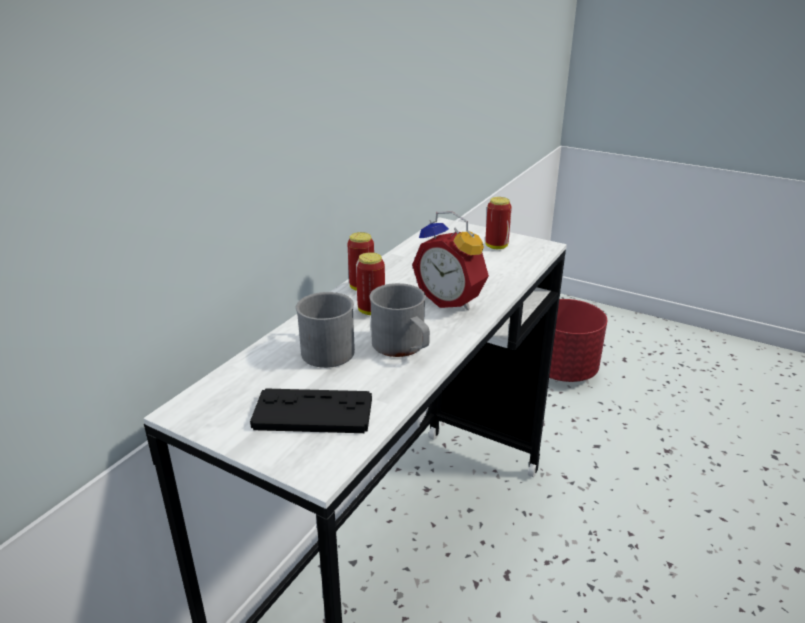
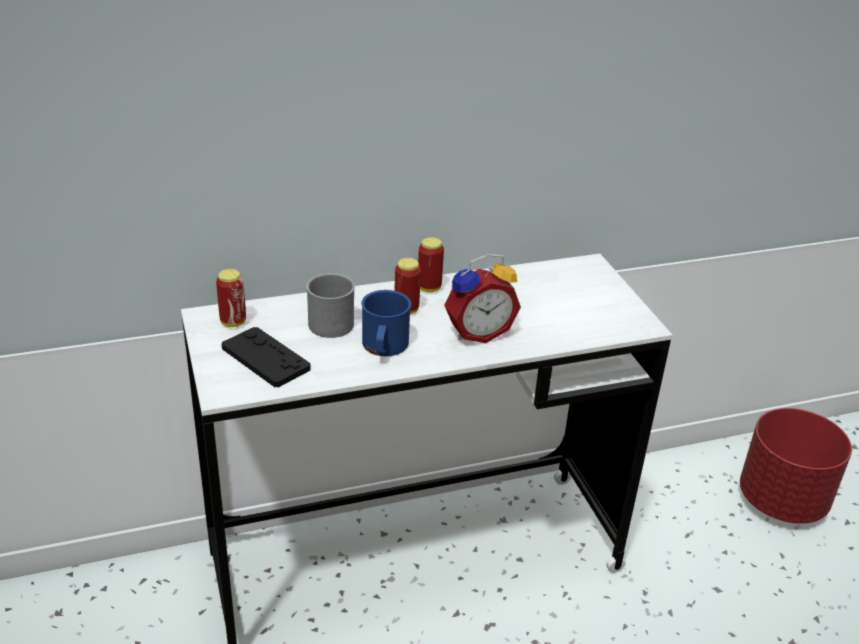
camera: 40 degrees right, 5 degrees up
grey mug [369,283,430,357] -> blue mug [361,290,411,356]
alarm clock [412,211,489,310] -> alarm clock turned 105 degrees counterclockwise [444,254,521,343]
can [485,197,512,249] -> can moved to [216,269,246,327]

